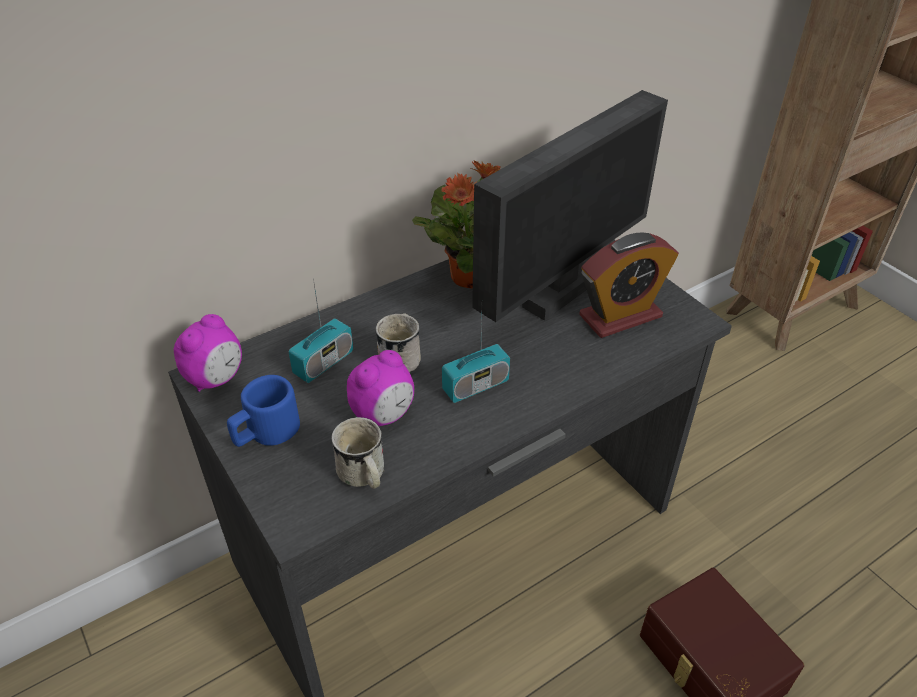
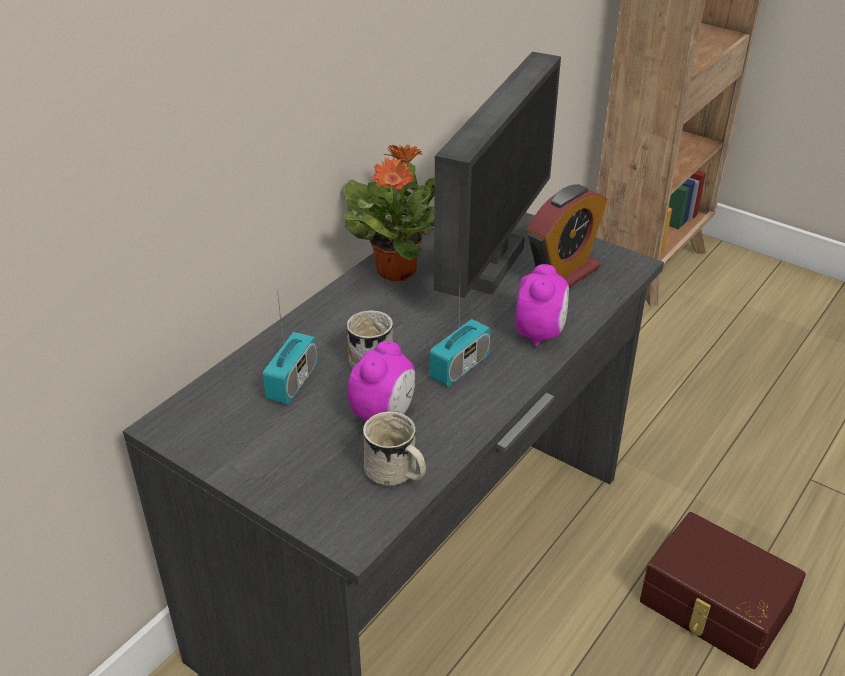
camera: 20 degrees left, 5 degrees down
alarm clock [174,314,242,392] -> alarm clock moved to [515,264,569,347]
blue mug [227,375,300,447] -> none

